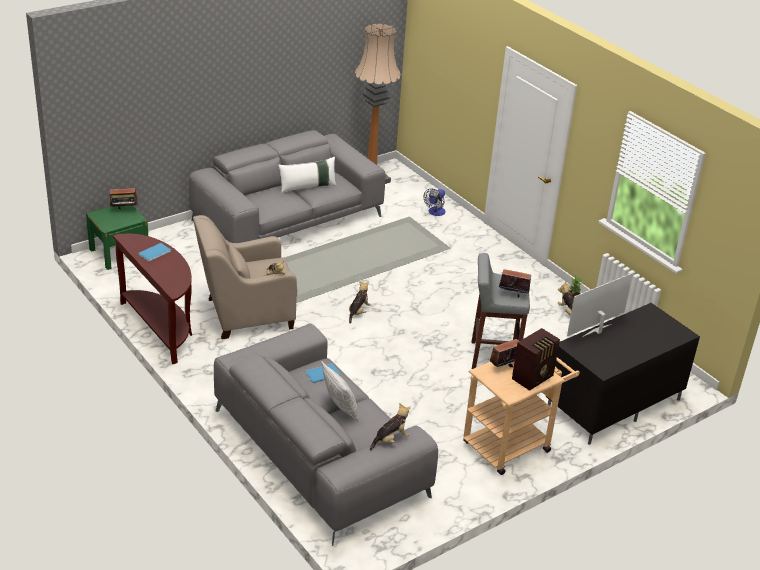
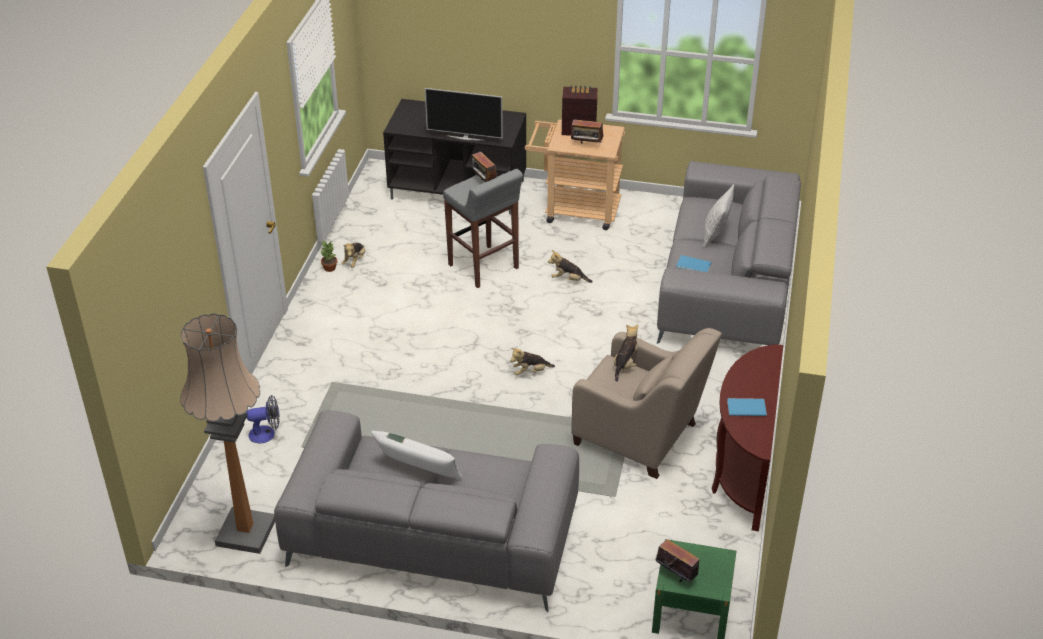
camera: 130 degrees left, 5 degrees up
plush toy [370,403,411,450] -> plush toy moved to [548,250,593,283]

